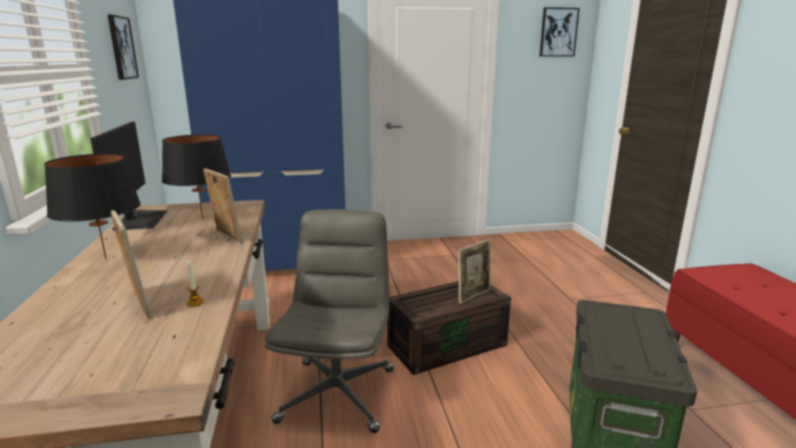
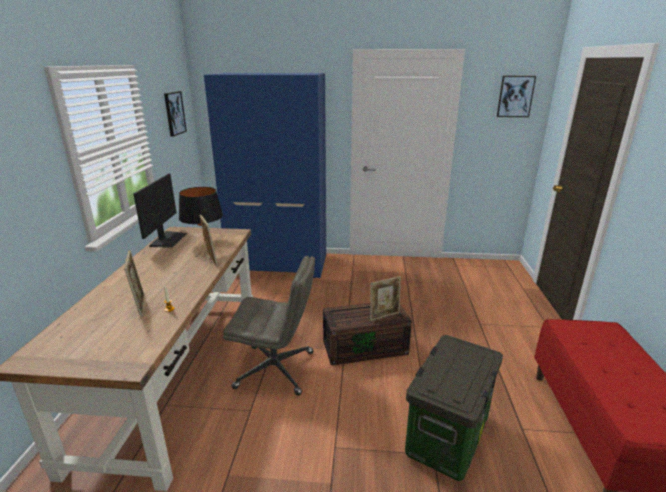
camera: 15 degrees right, 5 degrees up
black table lamp [44,154,141,258] -> none
grey office chair [265,209,394,433] -> grey office chair turned 75 degrees clockwise [223,256,315,395]

